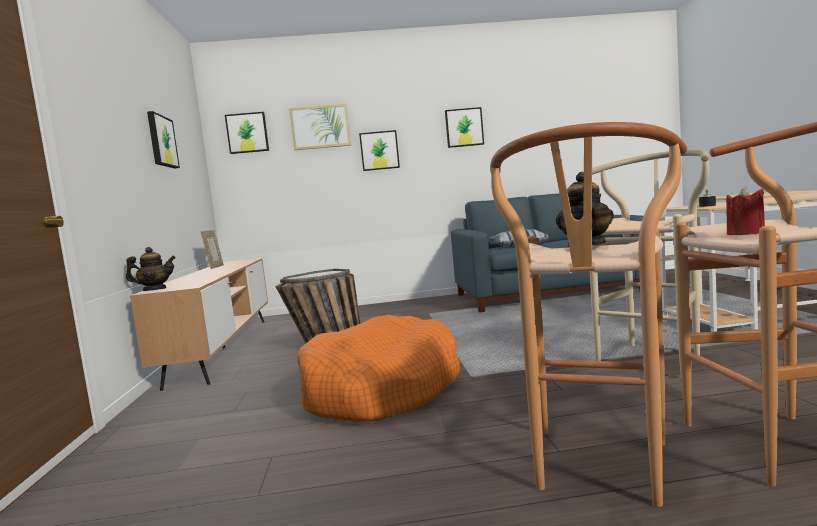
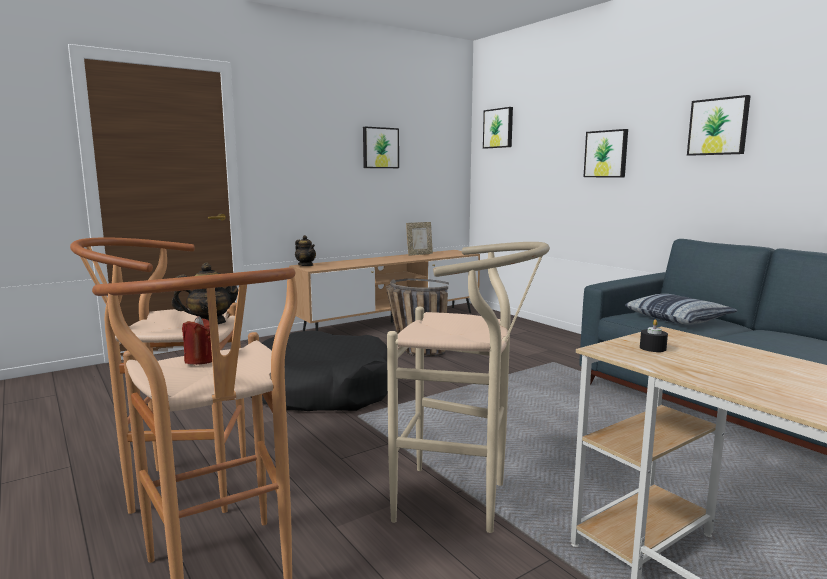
camera: 60 degrees right, 5 degrees up
picture [289,104,351,150] -> none
orange dog bed [297,315,460,422] -> black dog bed [251,330,388,411]

